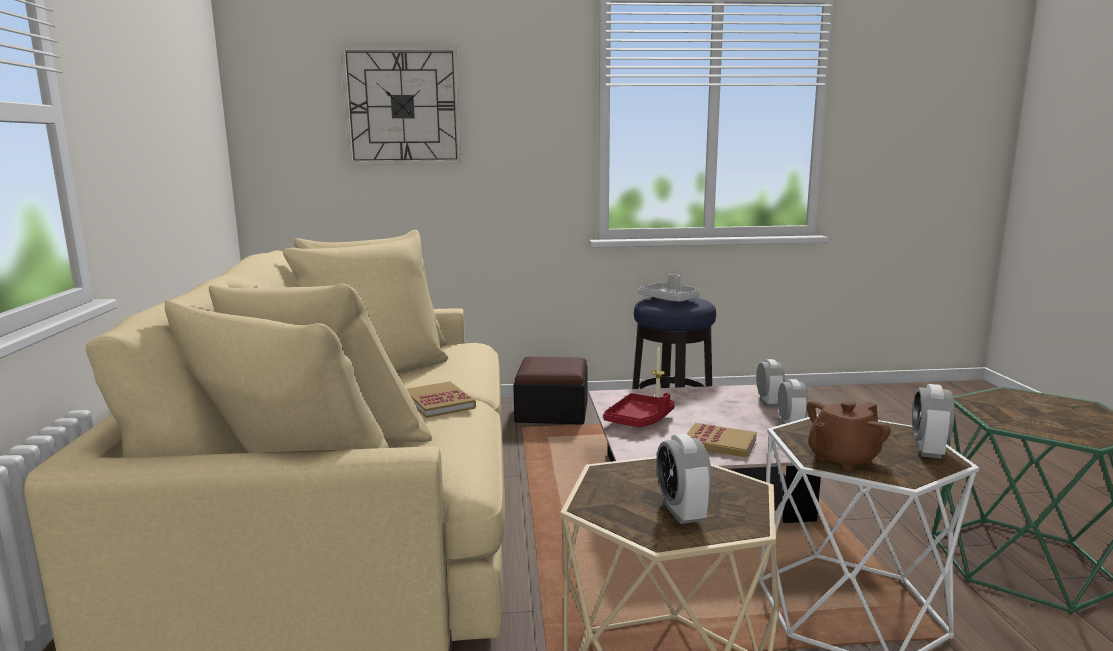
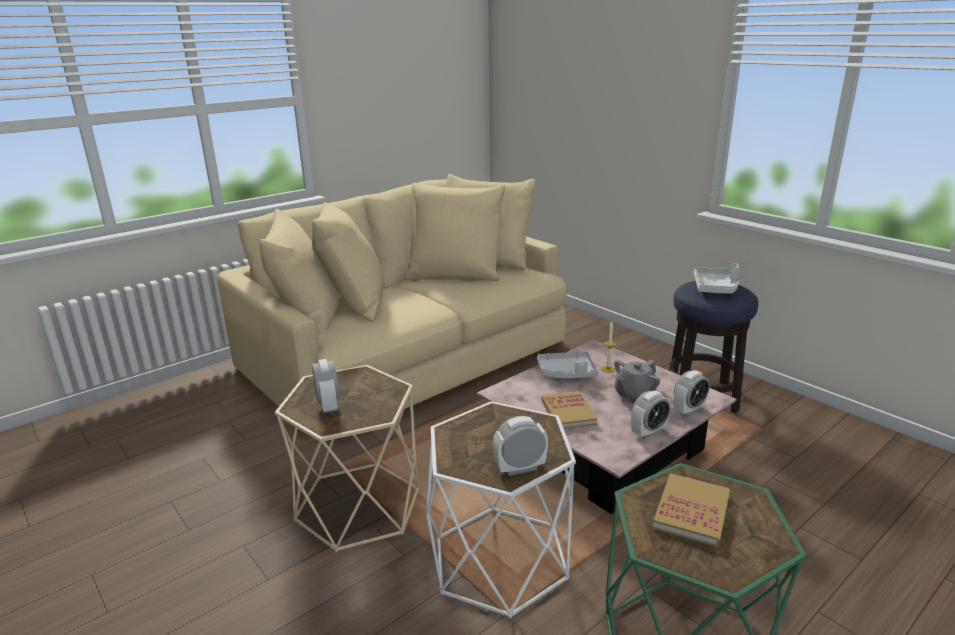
camera: 55 degrees right, 10 degrees up
wall clock [340,46,462,165] -> none
book [407,381,476,418] -> book moved to [653,473,730,547]
ottoman [513,357,588,424] -> none
red tray [603,393,675,427] -> grey tray [537,351,599,378]
alarm clock [656,434,712,524] -> alarm clock turned 120 degrees clockwise [312,359,339,413]
brown teapot [807,401,891,471] -> none
none -> grey teapot [614,360,660,403]

